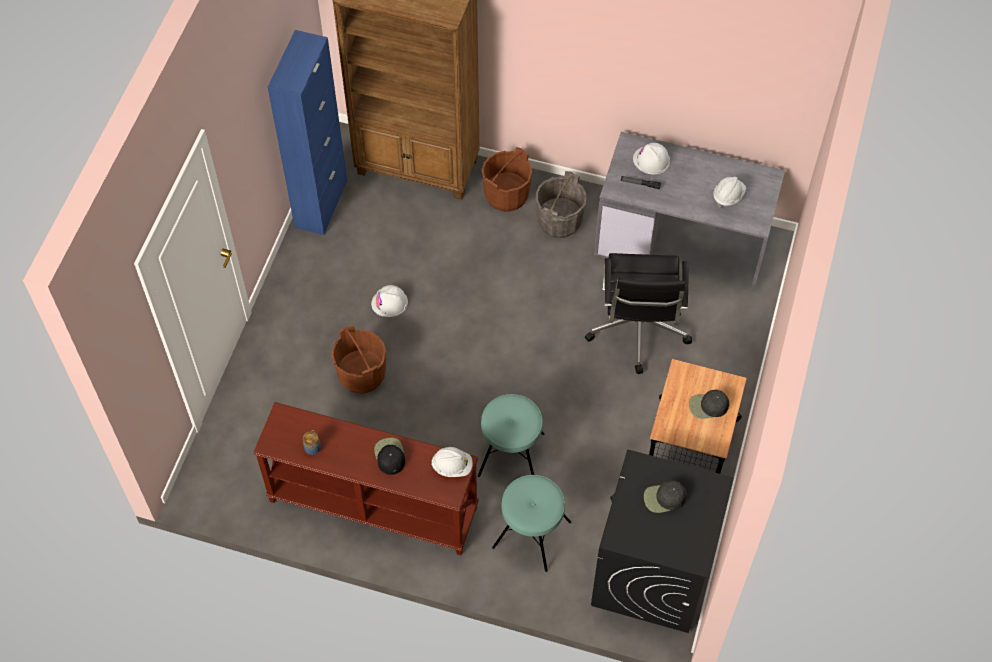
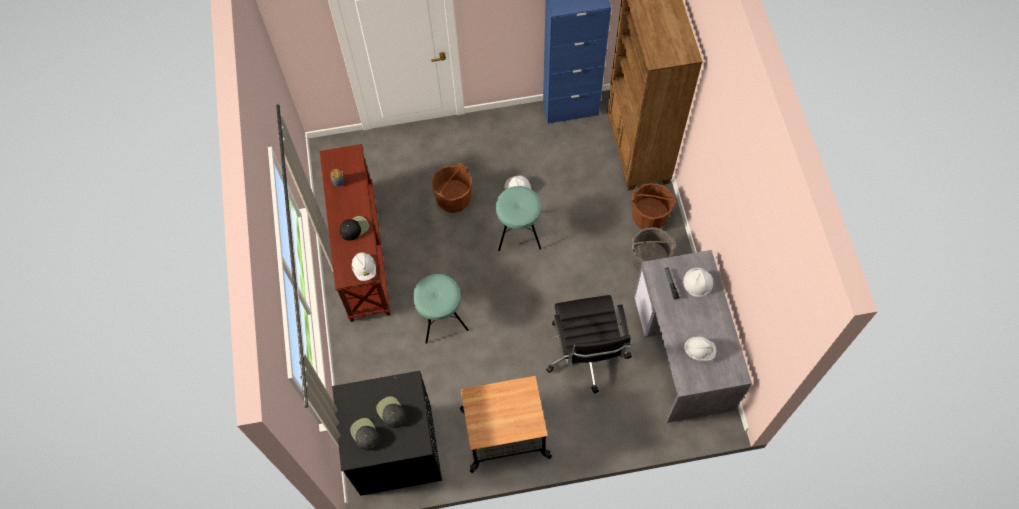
camera: 65 degrees right, 5 degrees up
turquoise stool [492,475,571,572] -> turquoise stool moved to [496,186,541,251]
black office chair [585,253,692,374] -> black office chair turned 75 degrees counterclockwise [546,295,632,394]
black cap [689,390,729,419] -> black cap moved to [350,418,380,451]

